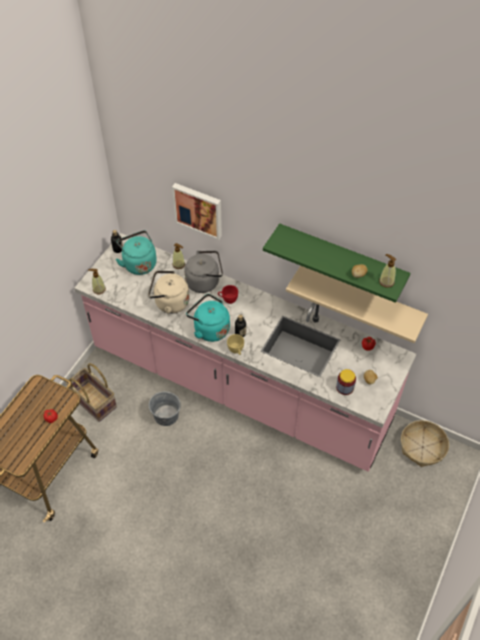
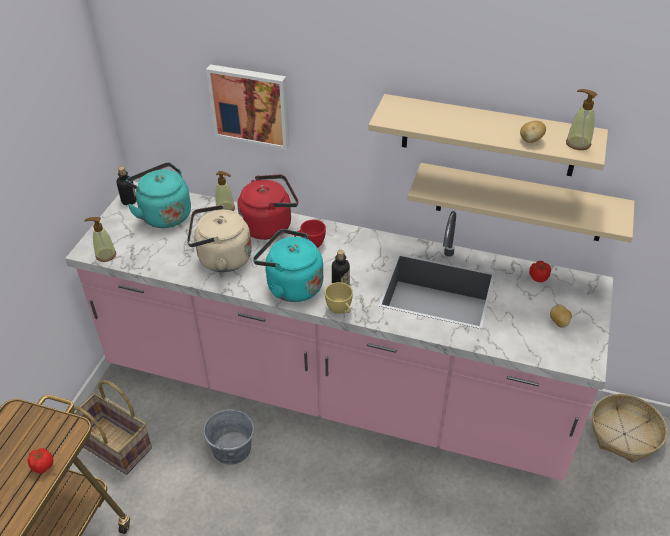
camera: 10 degrees left, 10 degrees down
grey kettle [184,251,223,293] -> red kettle [237,174,298,240]
green shelf [263,223,410,303] -> beige shelf [368,94,608,176]
jar [336,369,356,395] -> none

